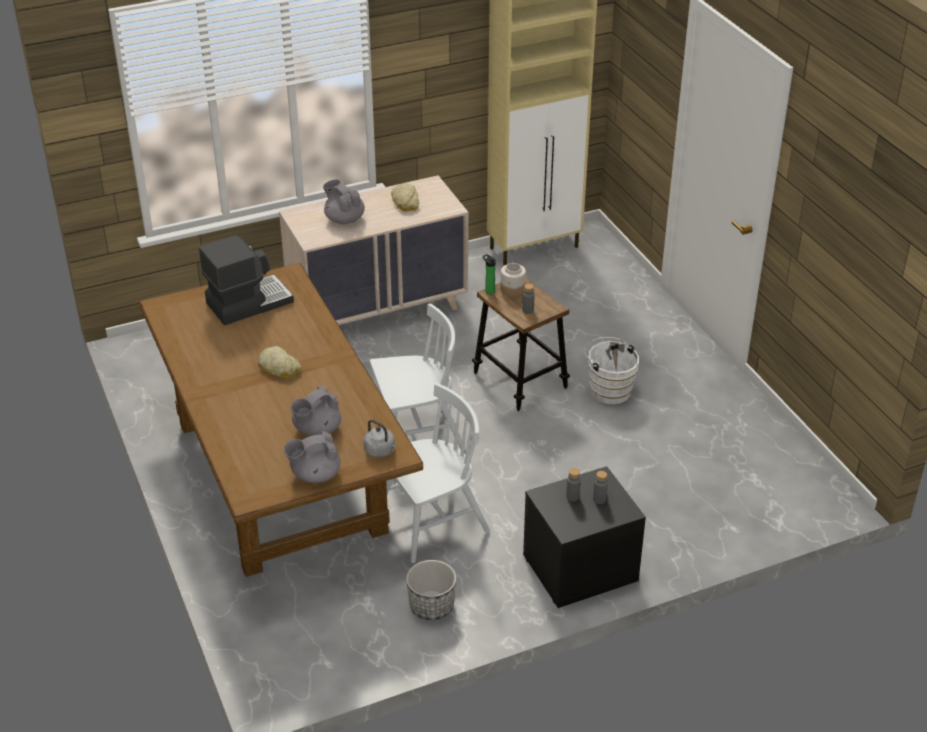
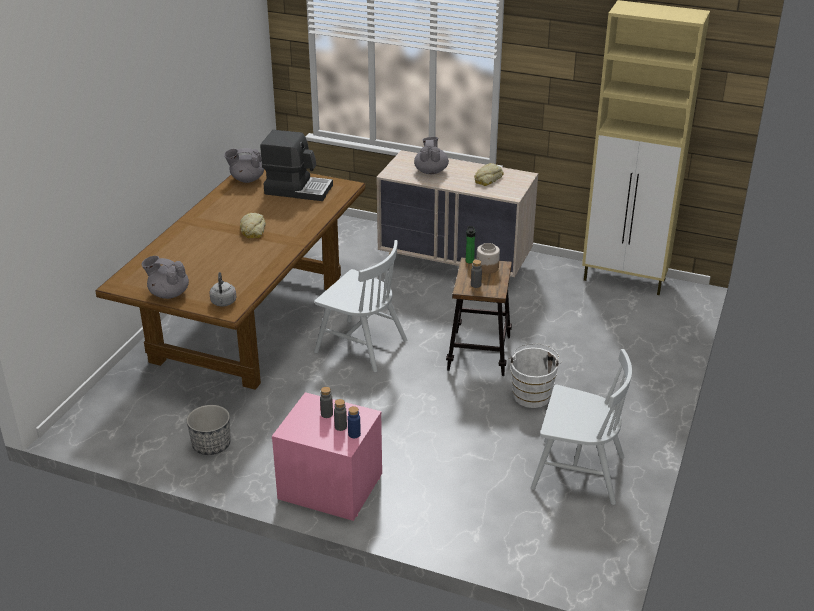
camera: 45 degrees right, 5 degrees down
grey teapot [291,386,341,436] -> grey teapot moved to [224,148,264,183]
white chair [386,383,490,563] -> white chair moved to [531,349,632,505]
black nightstand [523,466,646,608] -> pink nightstand [272,392,382,521]
none -> blue bottle [348,406,361,438]

